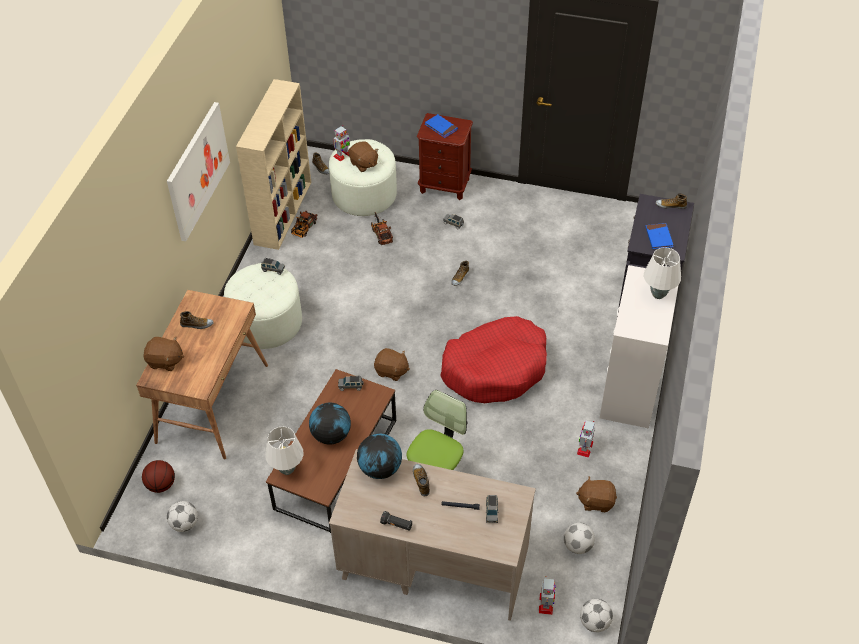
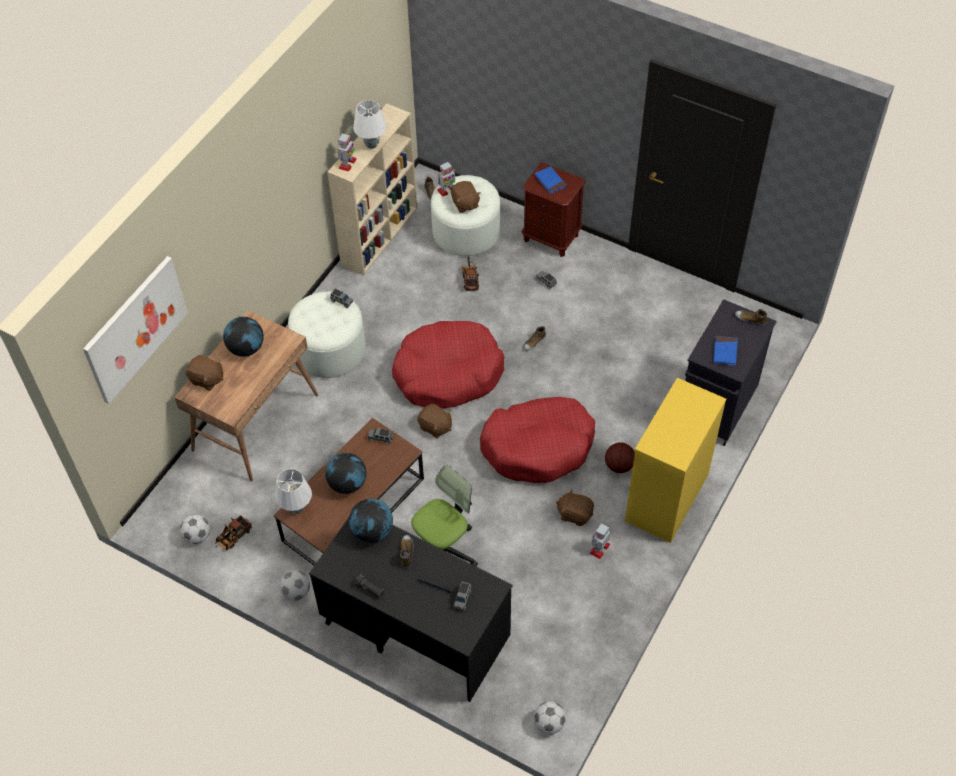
camera: 15 degrees right, 5 degrees up
basketball [142,460,175,493] -> basketball moved to [605,442,635,473]
picture [167,102,230,241] -> picture moved to [83,256,188,404]
shoe [180,311,214,329] -> globe [223,317,264,357]
toy truck [291,211,317,238] -> toy truck moved to [215,515,252,551]
beige desk [329,449,536,621] -> black desk [309,518,513,702]
toy robot [539,576,556,615] -> toy robot moved to [337,133,356,172]
football [564,522,595,554] -> football moved to [280,570,310,601]
brown plush toy [576,476,617,512] -> brown plush toy moved to [556,489,594,526]
white dresser [599,265,678,429] -> yellow dresser [625,378,726,543]
white table lamp [644,247,681,299] -> white table lamp moved to [353,100,387,149]
none -> red dog bed [392,321,504,409]

